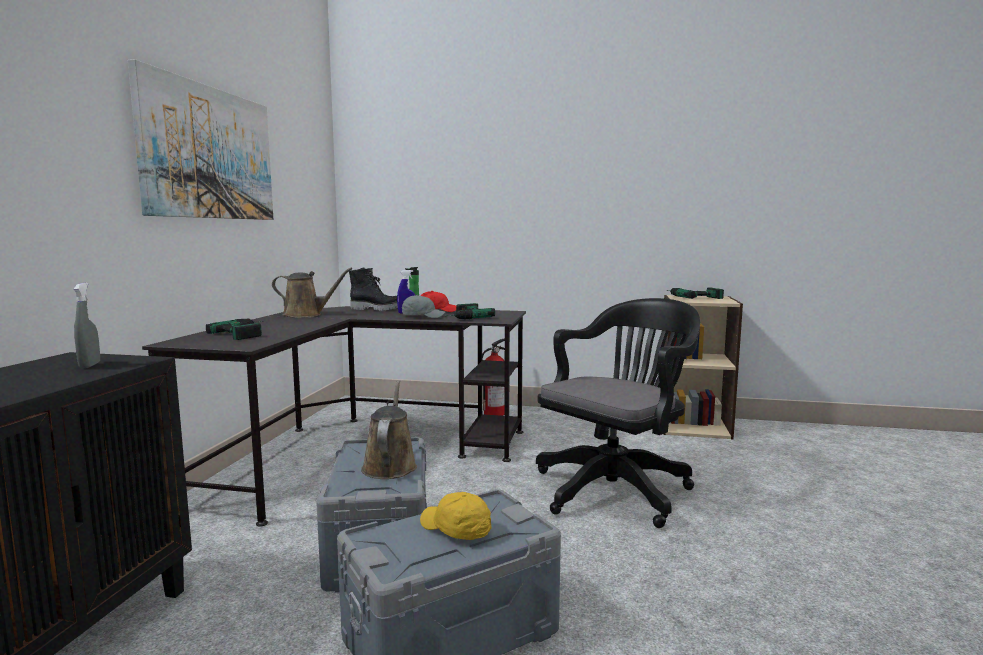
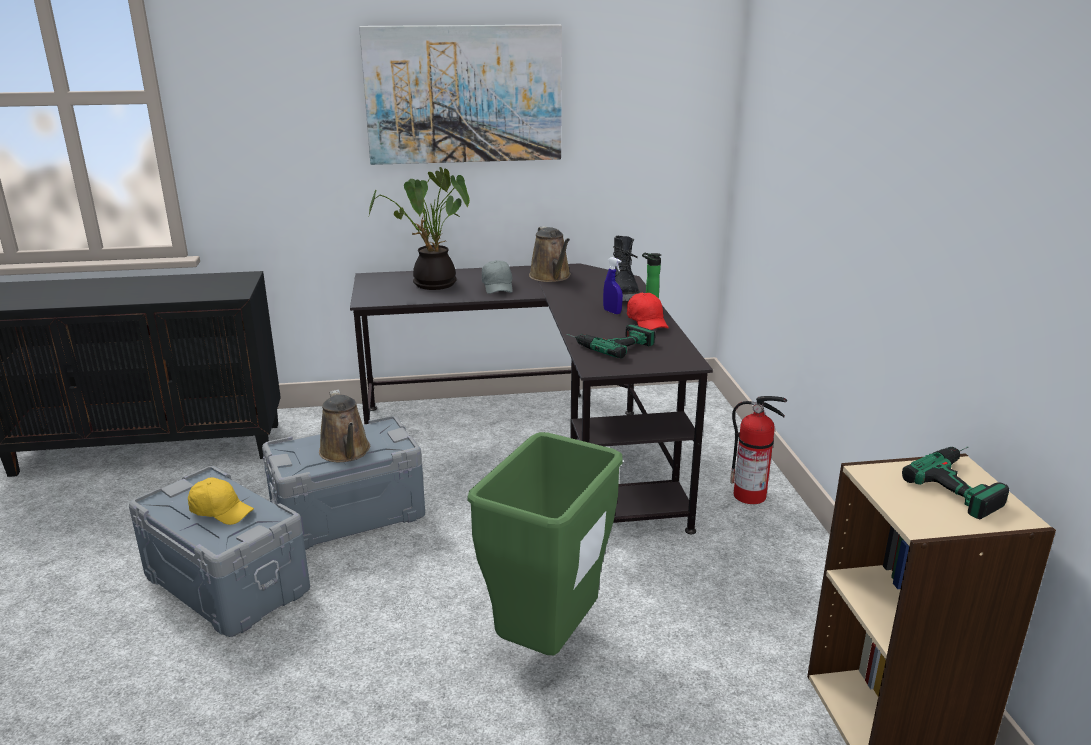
camera: 70 degrees right, 15 degrees up
grey spray bottle [74,283,100,369] -> none
power drill [206,319,263,340] -> potted plant [368,167,470,290]
brown watering can [361,380,417,479] -> brown watering can turned 90 degrees clockwise [319,390,370,462]
grey cap [402,295,446,318] -> grey cap moved to [482,260,512,294]
yellow cap [420,492,492,540] -> yellow cap turned 90 degrees clockwise [188,477,254,525]
black office chair [536,298,700,528] -> green trash can [467,432,623,655]

